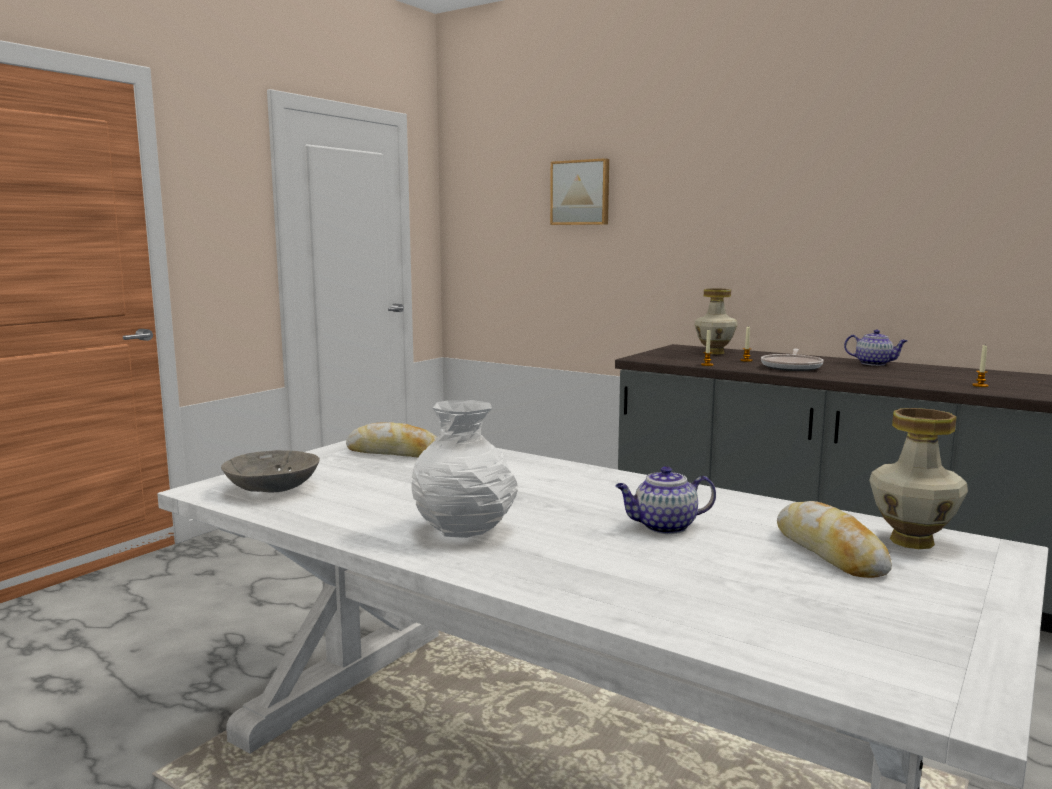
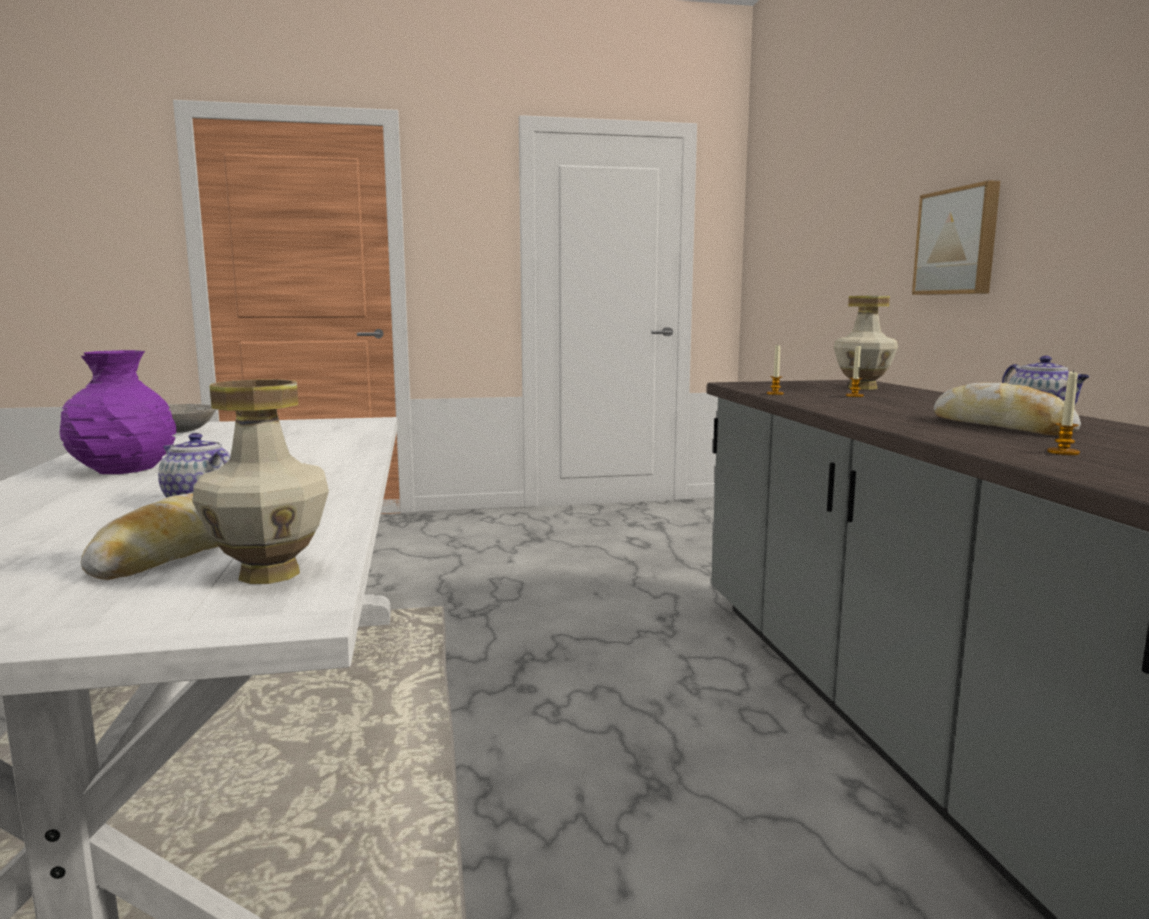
camera: 45 degrees right, 0 degrees up
bread [346,422,437,458] -> bread moved to [934,383,1081,435]
white vase [411,400,518,538] -> purple vase [60,350,176,474]
picture [550,158,609,225] -> picture moved to [912,180,1000,295]
frying pan [761,349,824,371] -> none

